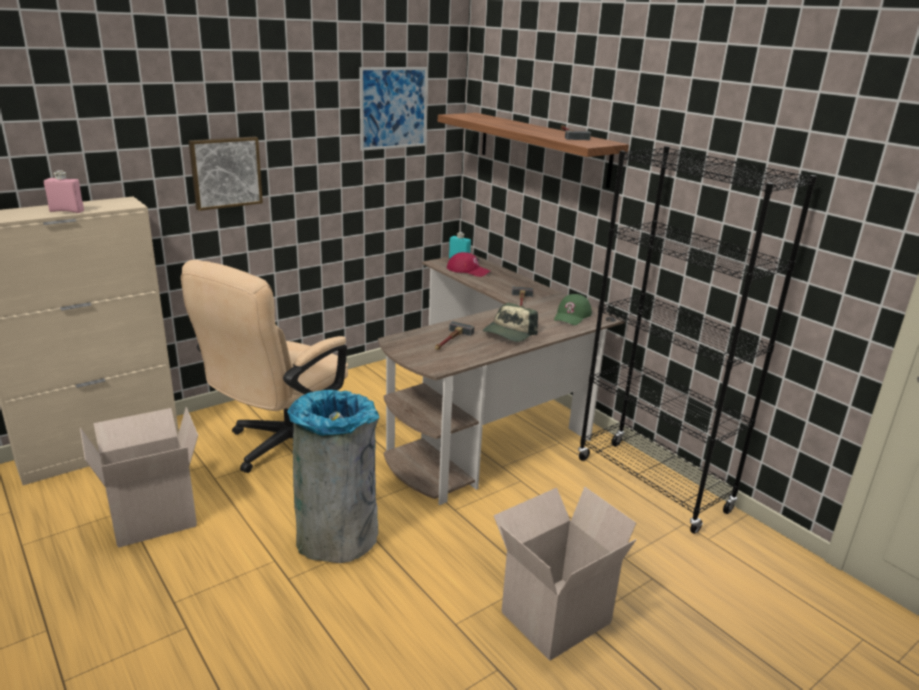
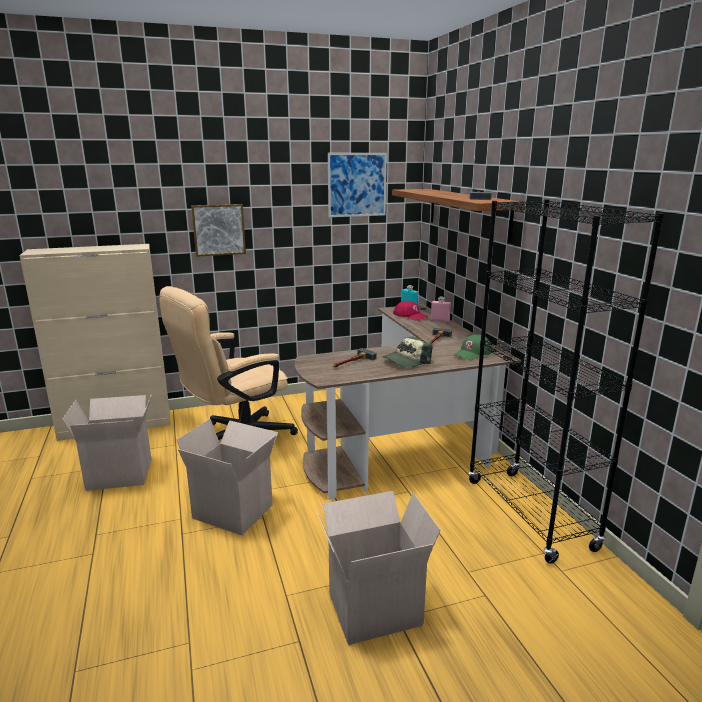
camera: 20 degrees right, 5 degrees down
pink bottle [44,170,84,213] -> pink bottle moved to [431,297,451,323]
grey trash can [287,390,380,563] -> cardboard box [177,419,278,535]

